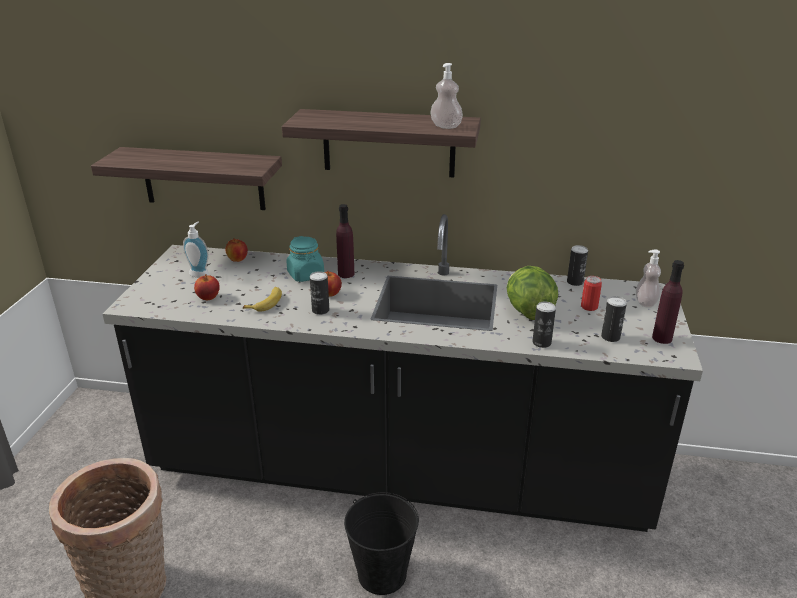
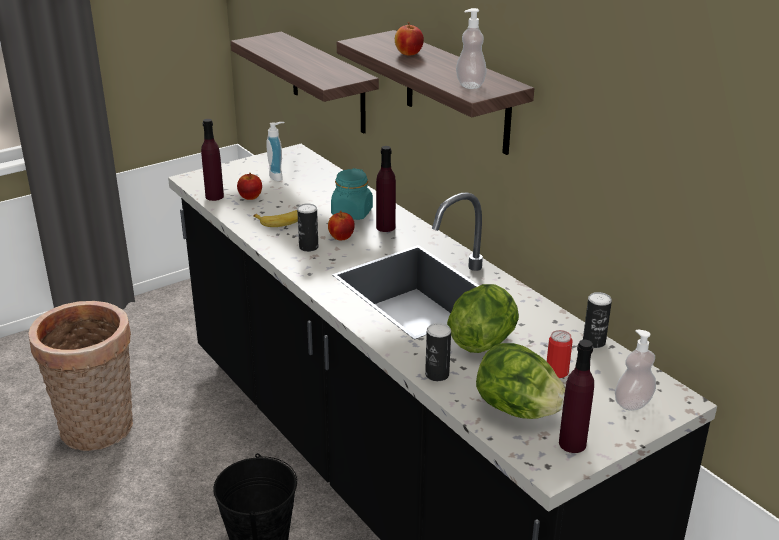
camera: 45 degrees right, 0 degrees up
apple [226,238,248,262] -> apple moved to [395,22,424,55]
can [601,296,627,342] -> lettuce [476,343,565,419]
none -> purple bottle [201,119,224,201]

